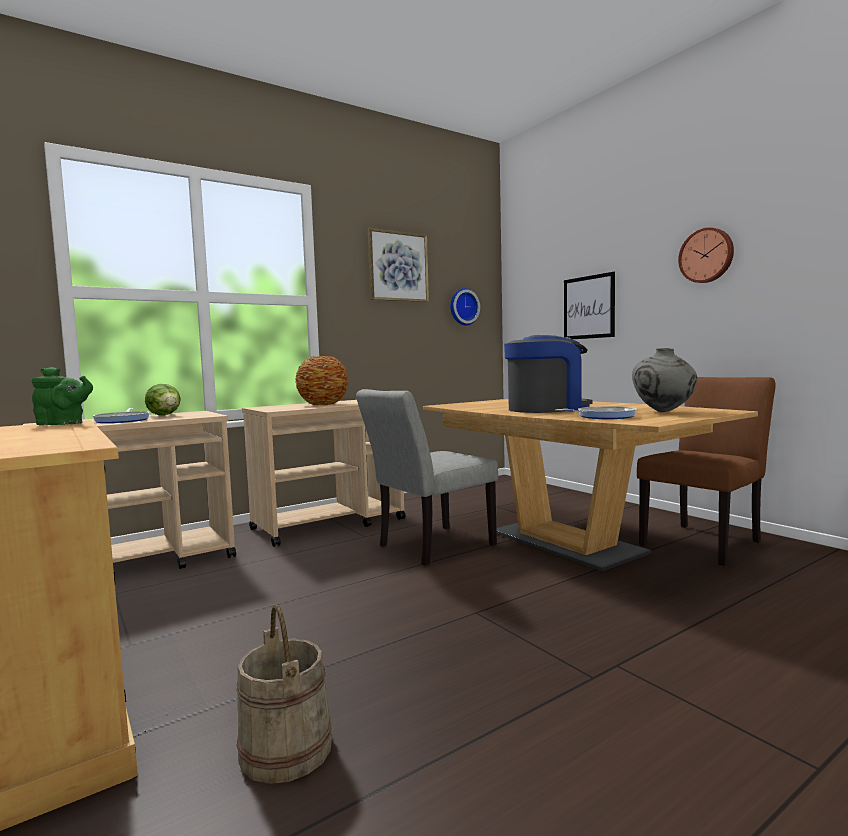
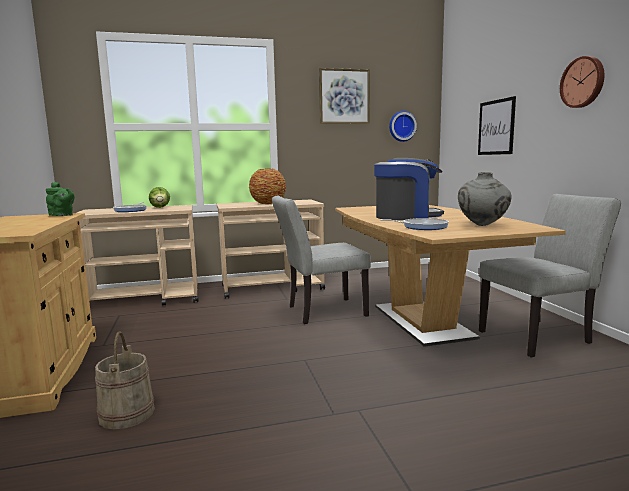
camera: 20 degrees right, 5 degrees up
brown chair [637,377,776,566] -> grey chair [479,194,621,358]

